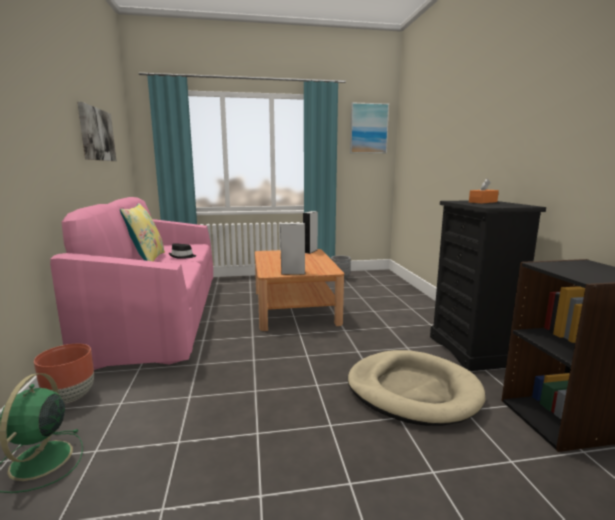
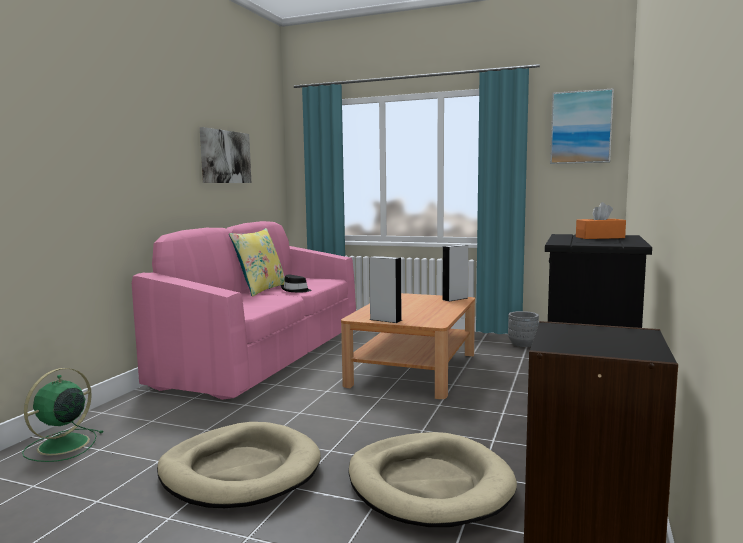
camera: 30 degrees right, 5 degrees down
brown planter [34,344,94,403] -> none
none -> beige dog bed [157,422,321,508]

